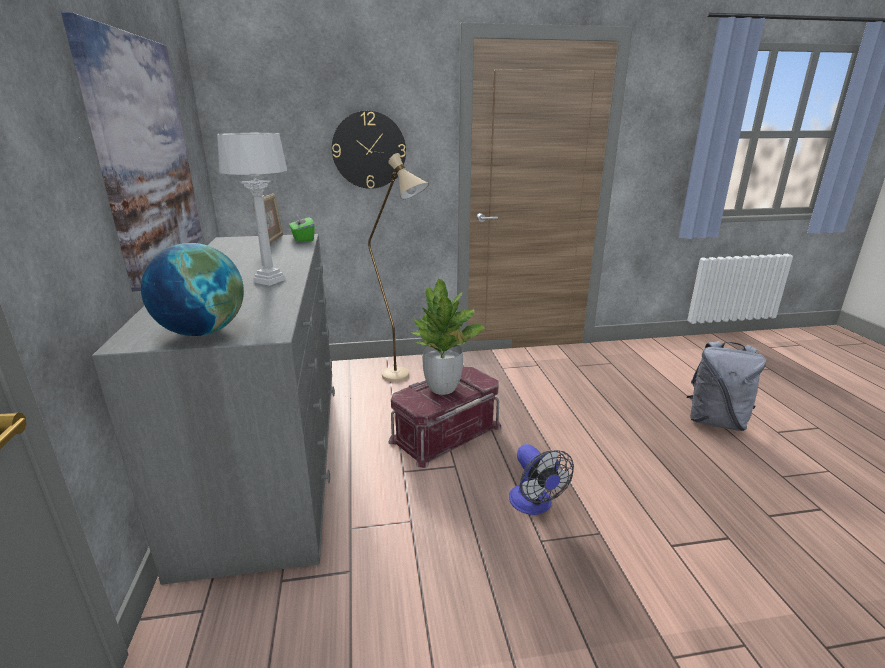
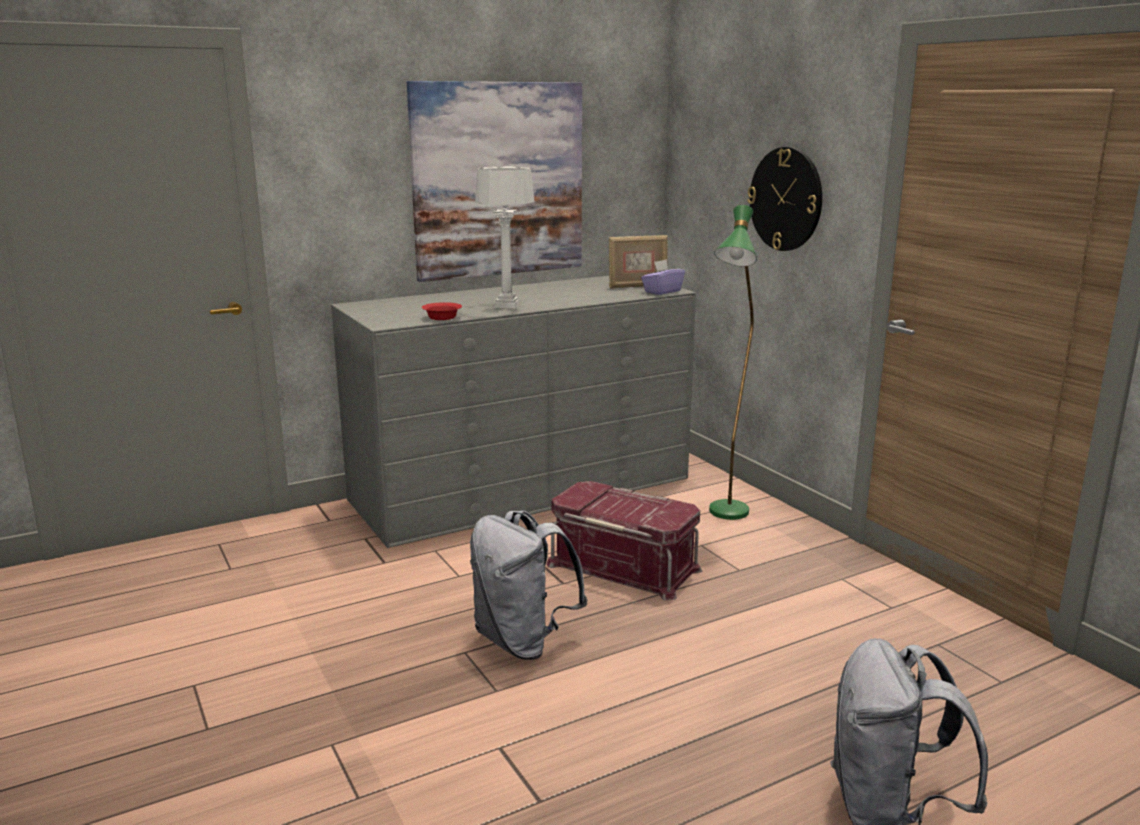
camera: 70 degrees right, 5 degrees down
globe [141,243,244,336] -> none
green tissue box [289,215,314,242] -> purple tissue box [641,259,685,295]
beige floor lamp [368,153,429,382] -> green floor lamp [709,205,757,520]
potted plant [411,278,485,395] -> none
fan [509,444,574,515] -> grey backpack [470,511,588,660]
none -> red bowl [422,302,462,320]

